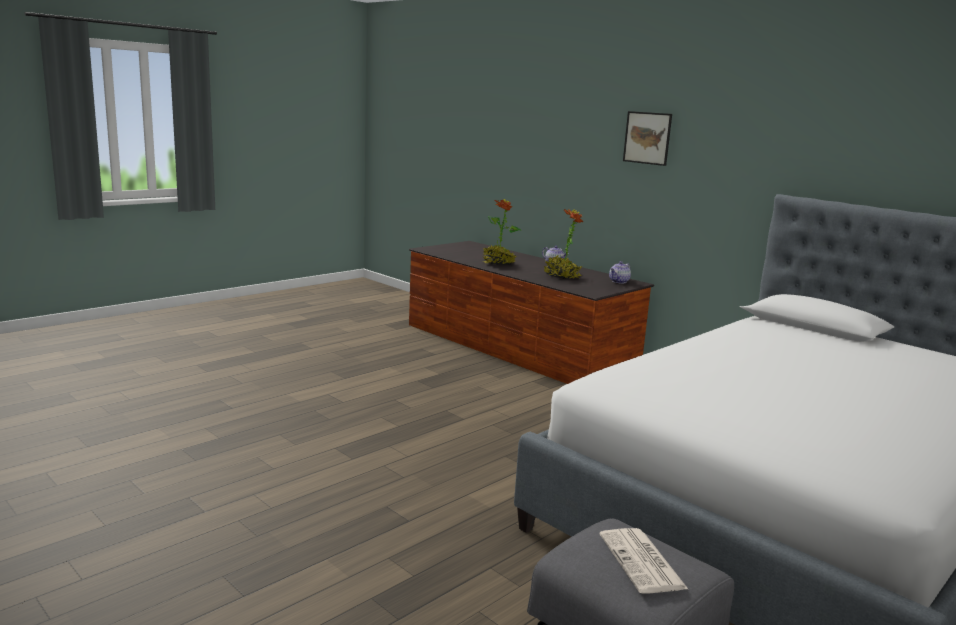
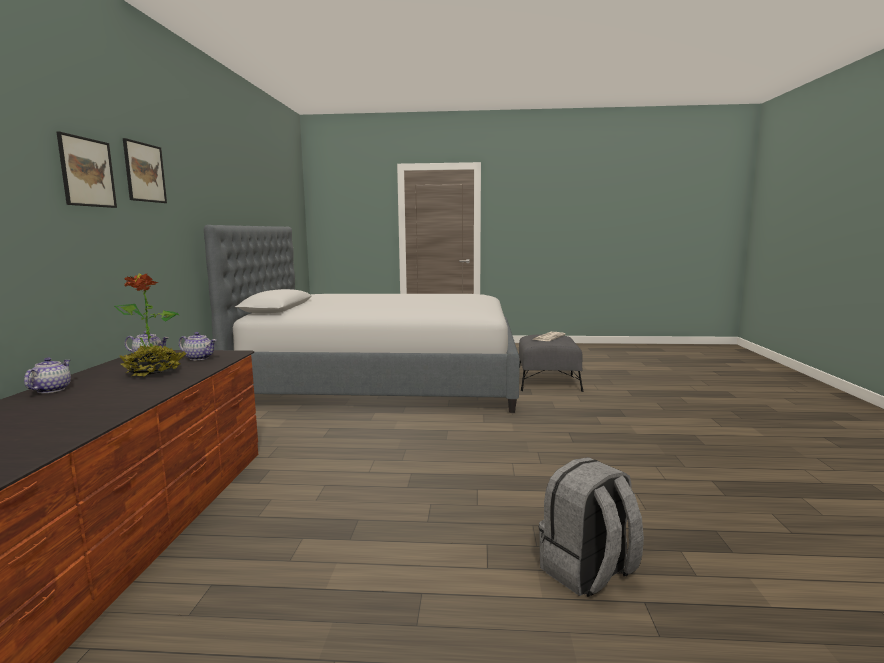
camera: 130 degrees left, 5 degrees down
potted plant [482,199,521,265] -> none
none -> picture [123,138,167,203]
none -> teapot [179,332,217,360]
none -> grey backpack [539,457,644,597]

